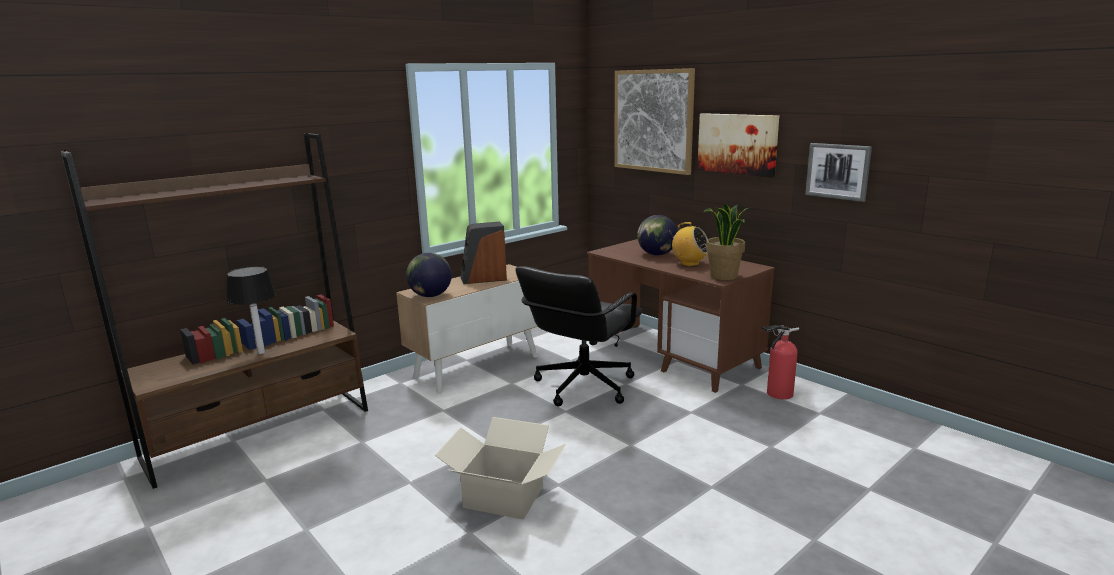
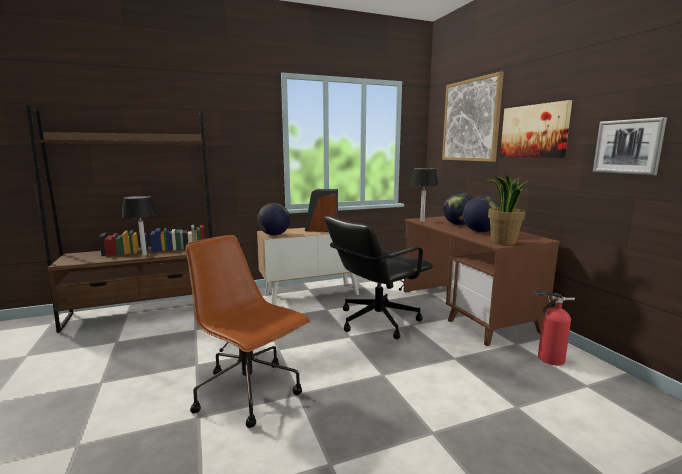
camera: 20 degrees right, 5 degrees down
cardboard box [435,417,566,520] -> brown office chair [185,235,311,428]
radio [669,222,708,266] -> globe [463,196,501,233]
none -> table lamp [410,168,438,222]

